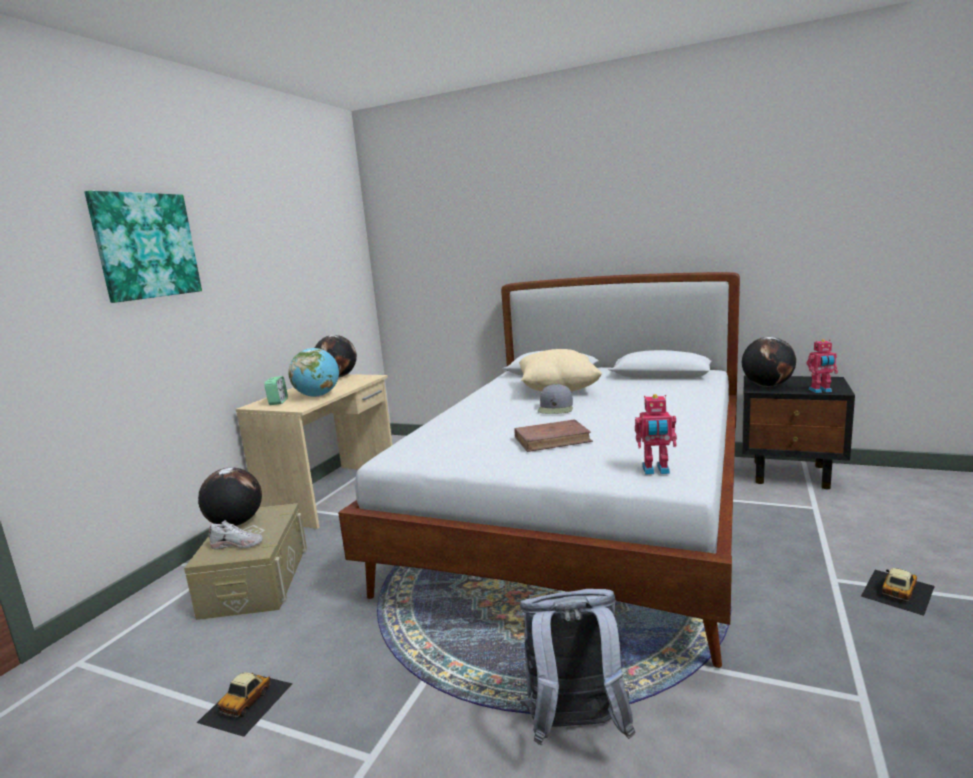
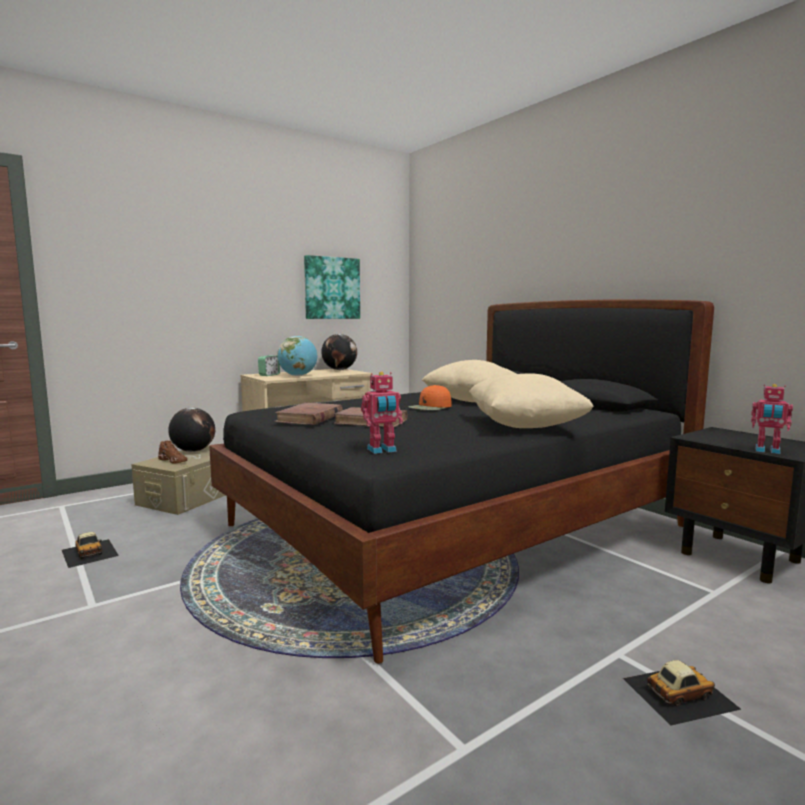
camera: 30 degrees right, 5 degrees down
picture [84,190,202,303] -> picture moved to [304,255,360,319]
toy car [197,672,292,737] -> toy car turned 90 degrees counterclockwise [62,532,119,568]
white shoe [209,520,263,549] -> brown shoe [158,440,188,464]
white bed [338,272,740,668] -> black bed [209,300,714,664]
grey backpack [520,589,636,746] -> none
grey cap [538,384,573,414] -> orange cap [408,385,452,410]
toy robot [635,394,677,474] -> toy robot turned 60 degrees counterclockwise [361,371,403,454]
globe [742,337,796,387] -> none
none -> brown book [274,403,343,425]
none -> beige pillow [469,374,594,428]

